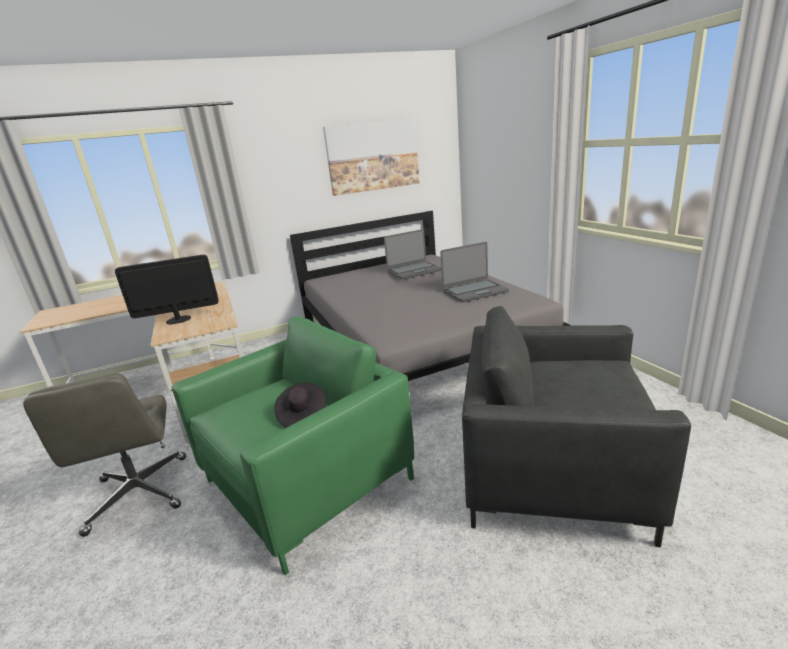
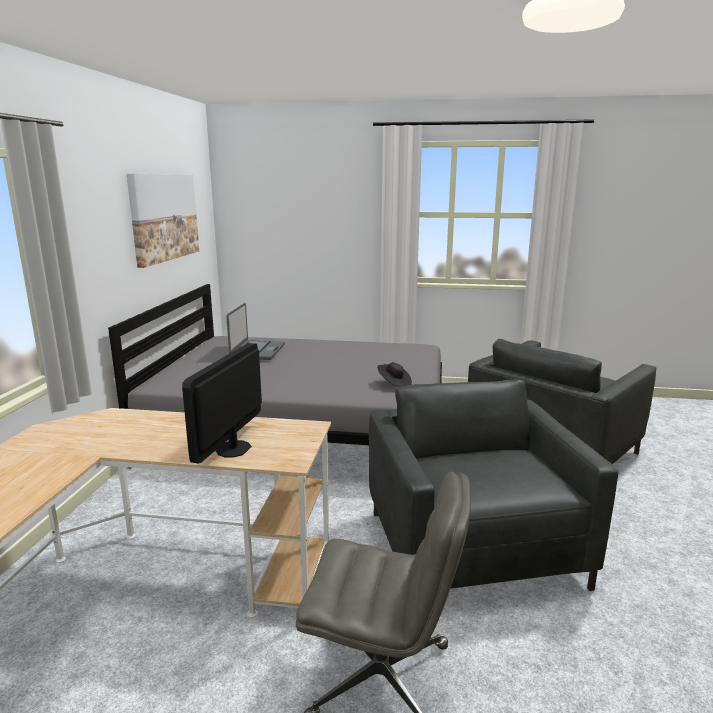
camera: 60 degrees left, 5 degrees down
green armchair [172,317,414,575] -> grey armchair [369,379,618,591]
black hat [274,382,327,428] -> black hat moved to [377,362,412,387]
laptop [440,242,509,302] -> none

